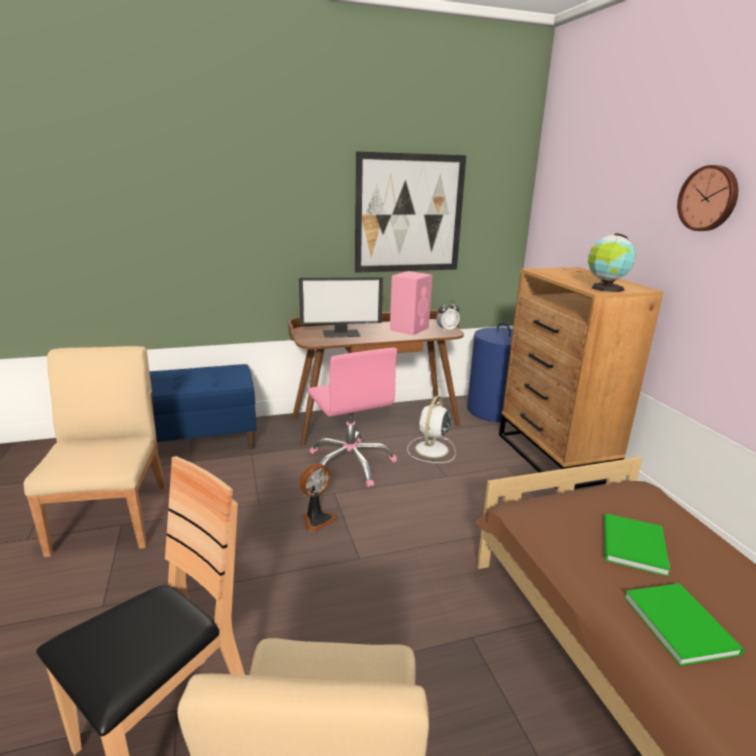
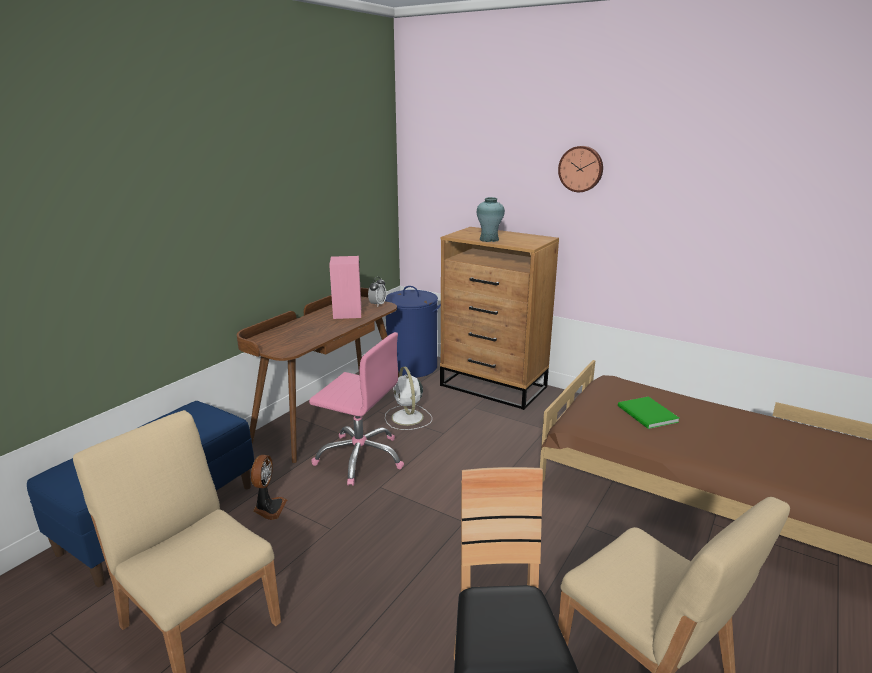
camera: 40 degrees left, 0 degrees up
monitor [299,277,383,338] -> none
fan [299,463,338,533] -> fan moved to [251,455,287,520]
picture [355,151,466,273] -> none
globe [588,233,635,292] -> none
green book [624,583,744,666] -> none
none -> turquoise vase [477,197,505,242]

